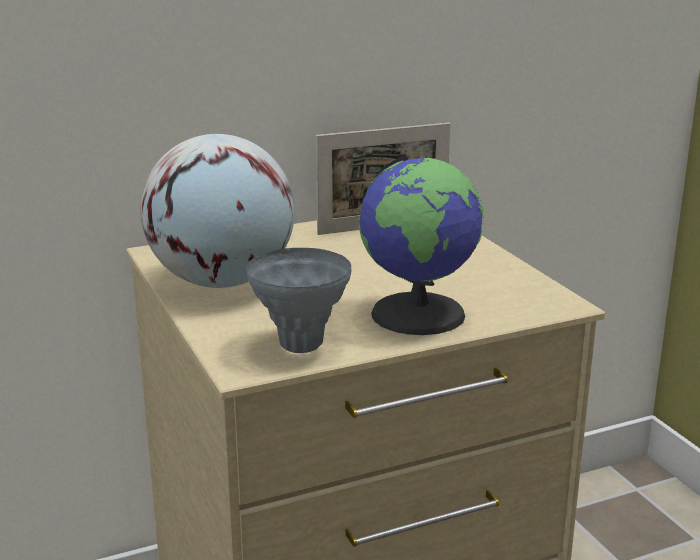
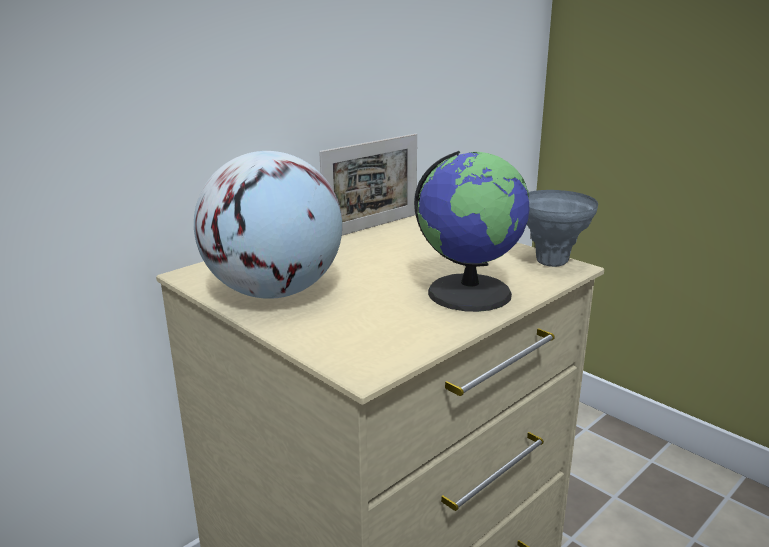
camera: 20 degrees left, 0 degrees up
grey vase [246,248,351,353] -> grey vase moved to [527,190,598,267]

